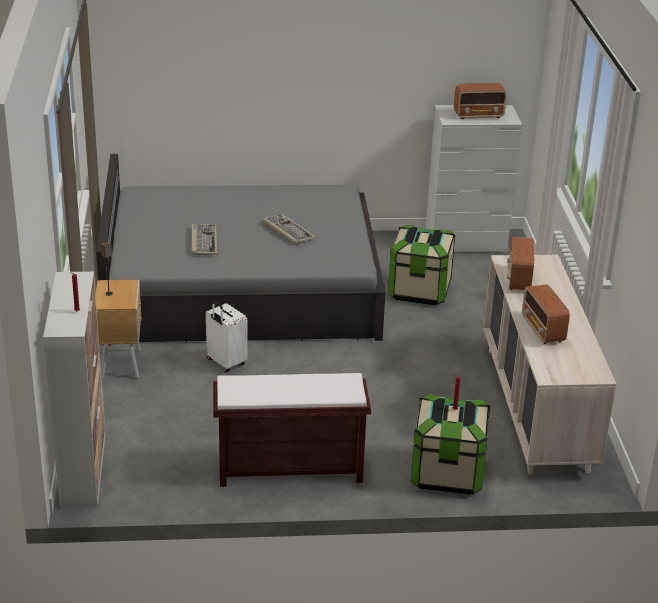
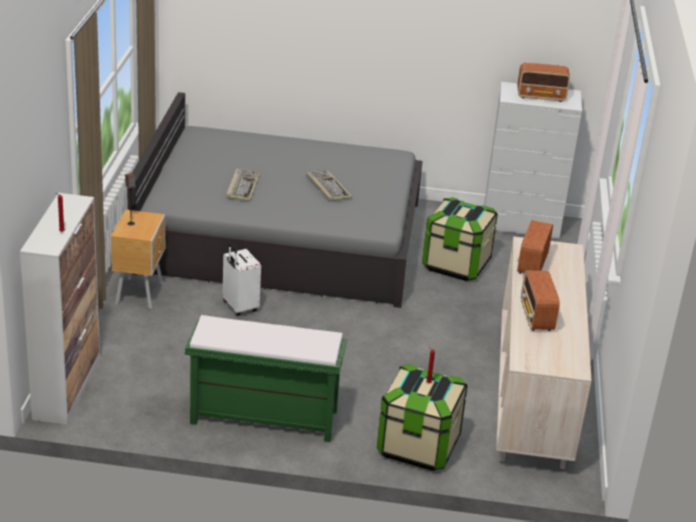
camera: 10 degrees right, 0 degrees up
brown bench [213,373,371,487] -> green bench [185,315,347,442]

